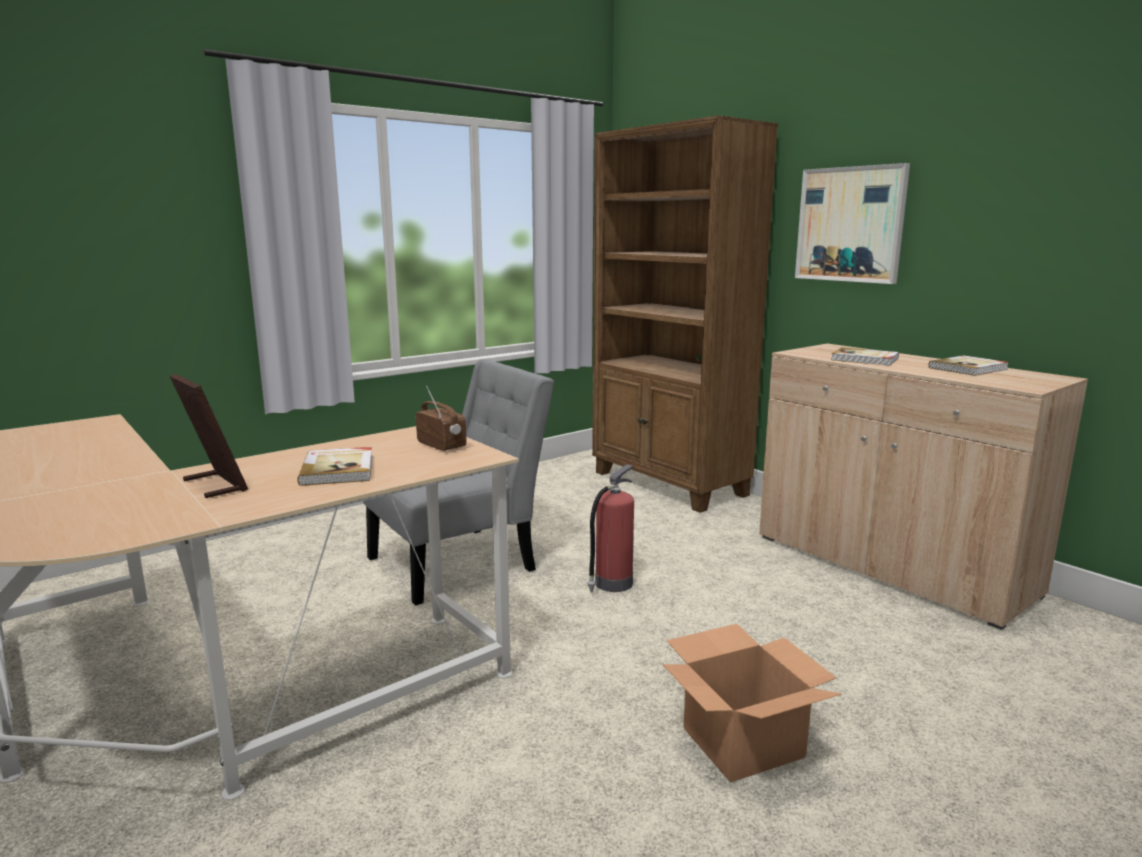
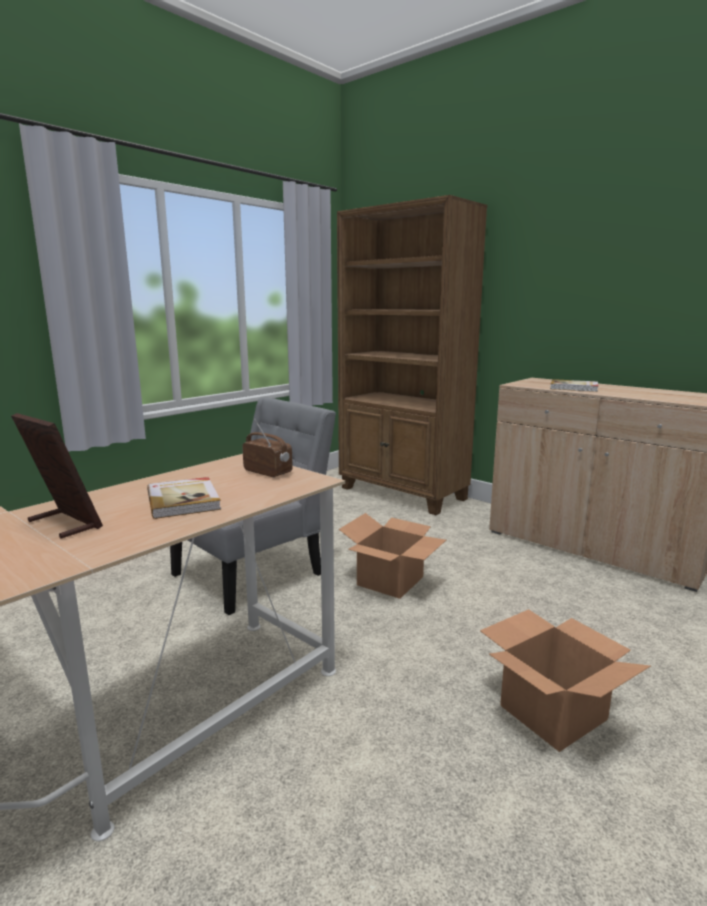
camera: 10 degrees left, 0 degrees up
fire extinguisher [587,464,634,592] -> cardboard box [339,513,446,599]
picture [795,163,910,284] -> none
book [928,355,1009,376] -> none

